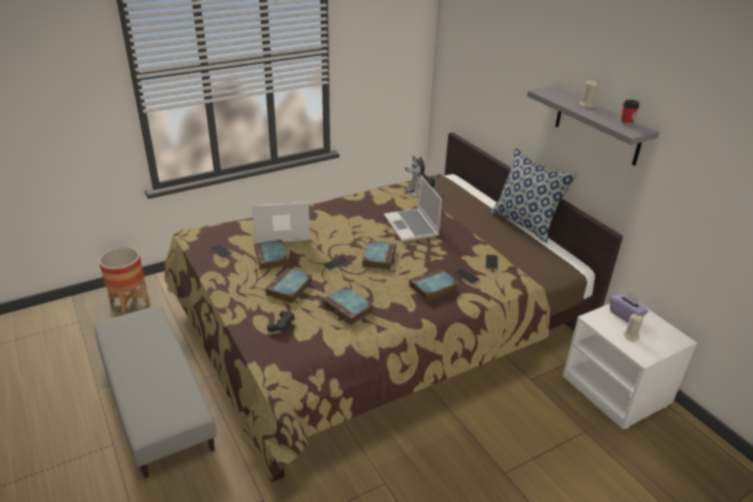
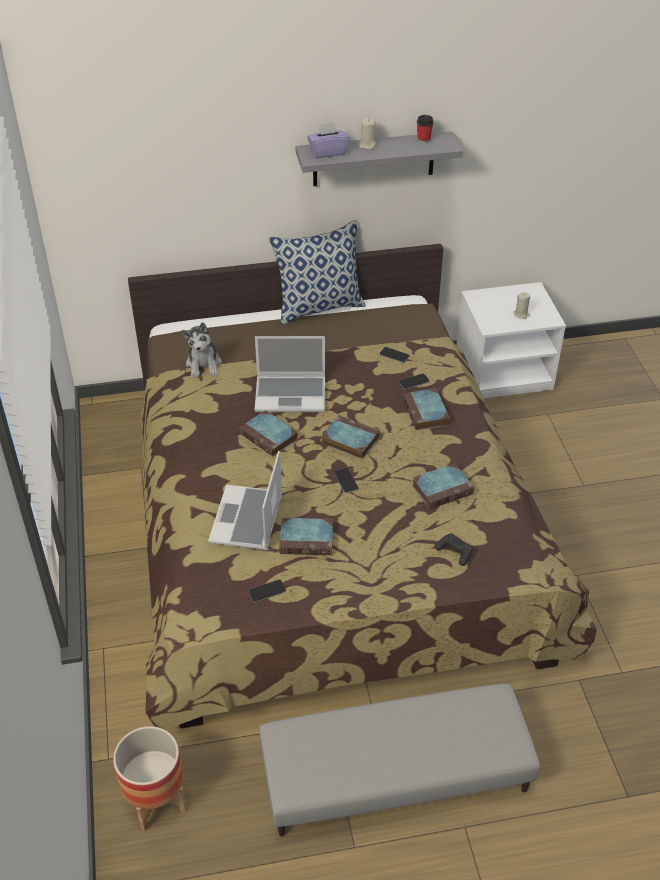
camera: 70 degrees left, 10 degrees up
book [265,268,312,303] -> book moved to [240,410,298,457]
purple tissue box [610,291,648,323] -> purple tissue box moved to [307,123,350,158]

